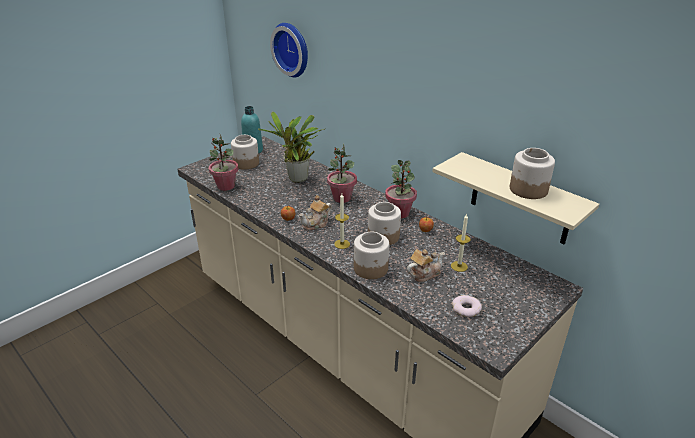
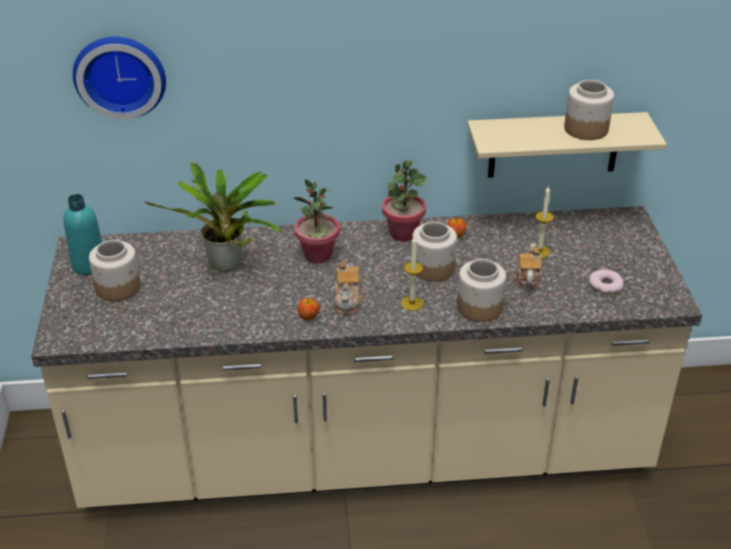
camera: 50 degrees left, 5 degrees up
potted plant [209,133,238,191] -> none

